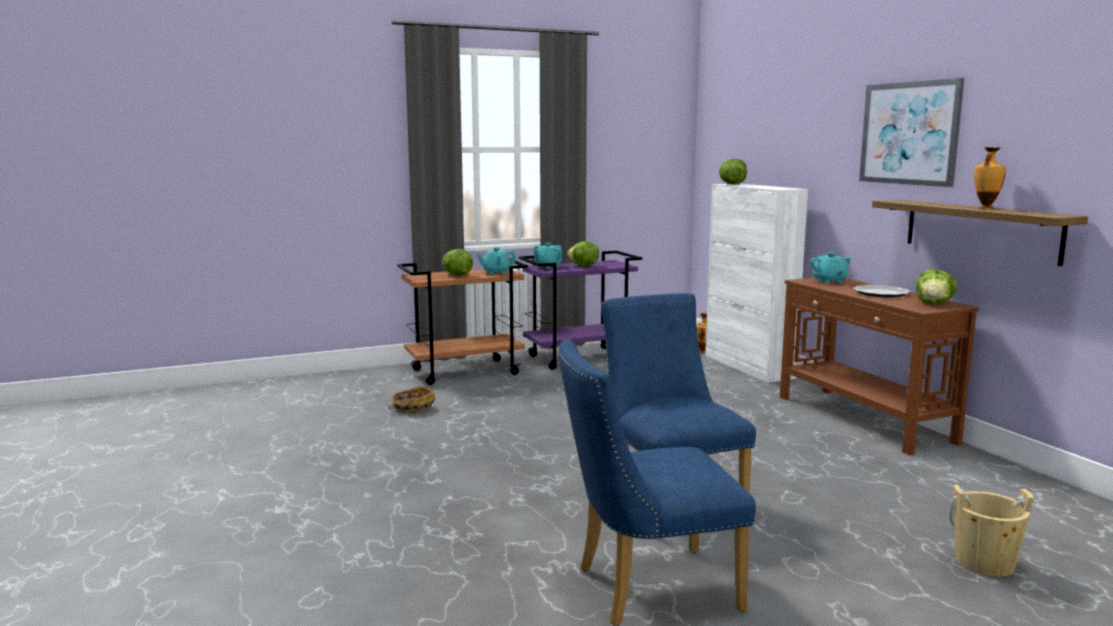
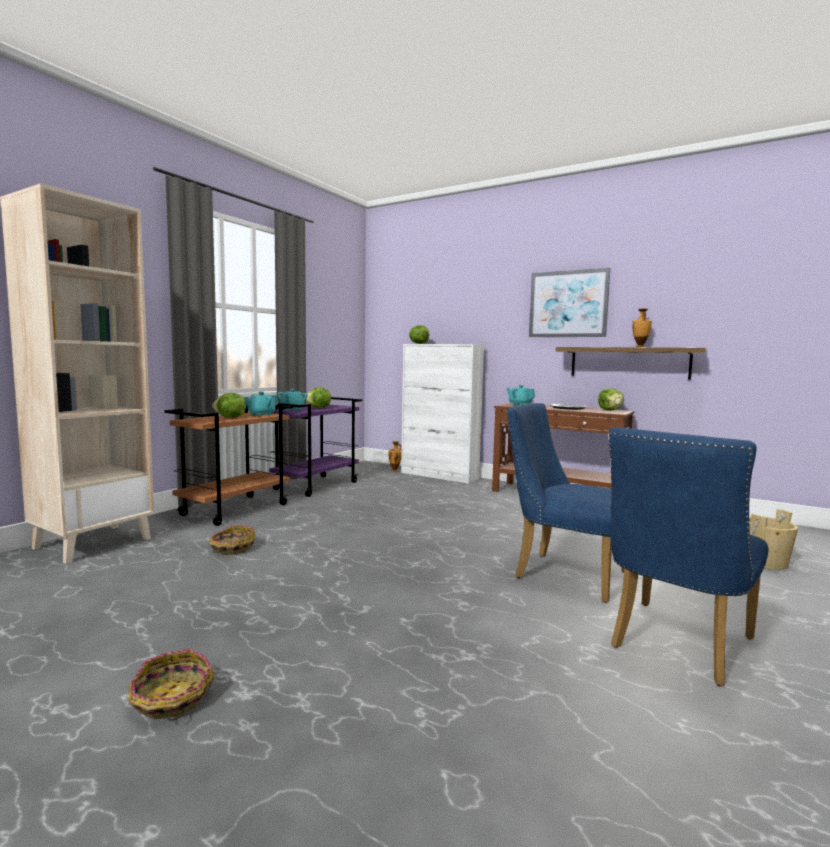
camera: 35 degrees left, 5 degrees down
none -> beige bookcase [0,184,154,564]
none -> basket [128,649,215,721]

